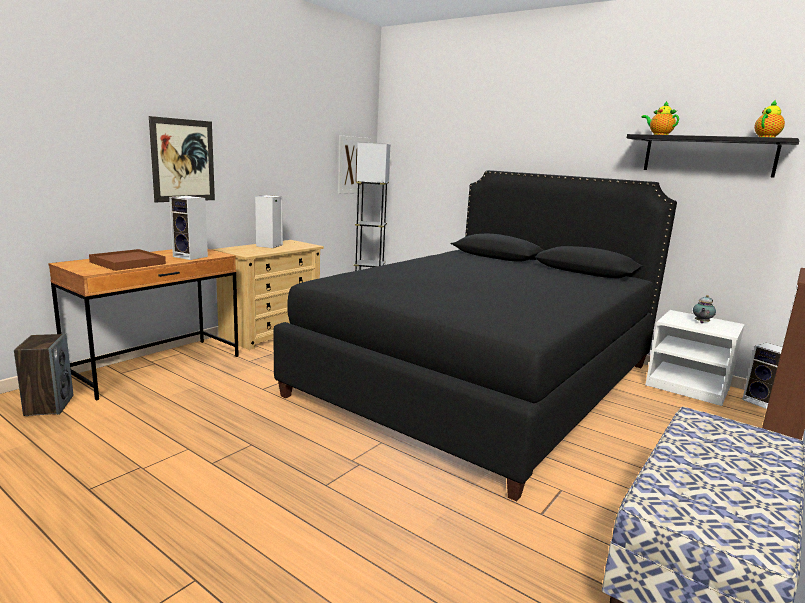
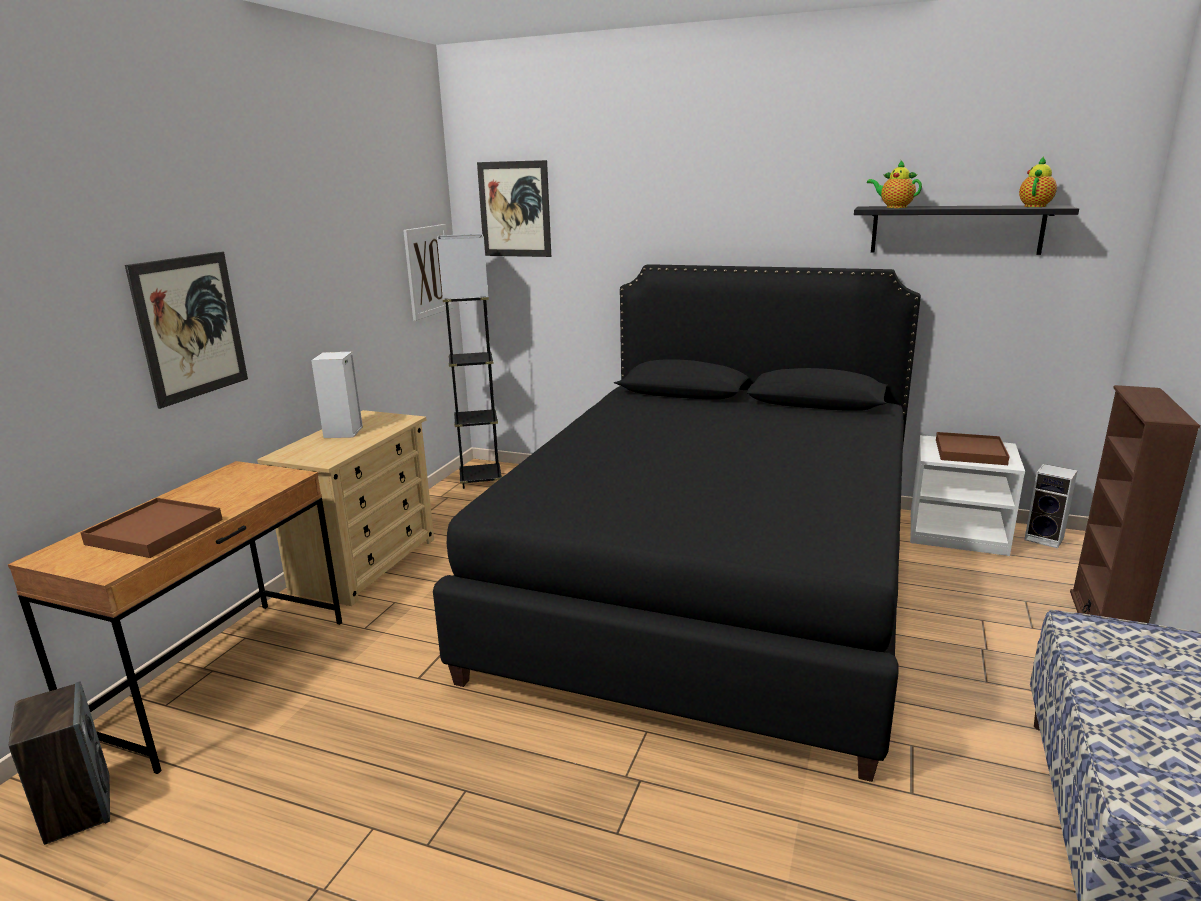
camera: 15 degrees left, 5 degrees up
speaker [169,196,208,260] -> none
teapot [693,295,716,323] -> brown tray [936,432,1010,465]
none -> picture [477,160,551,257]

